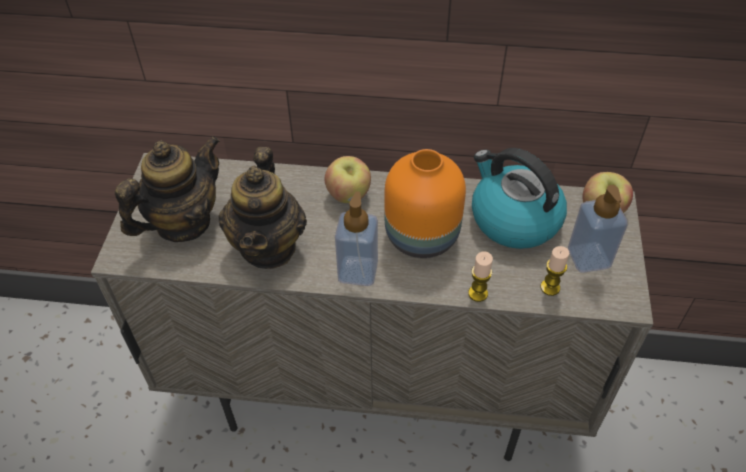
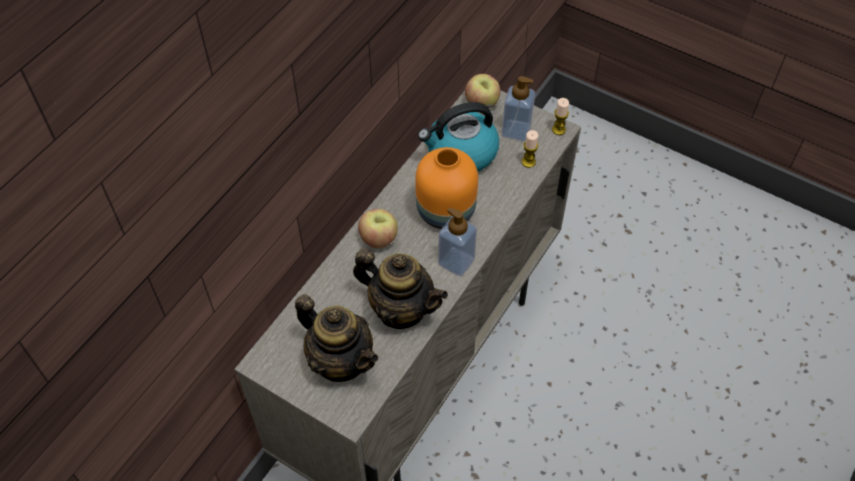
camera: 65 degrees left, 5 degrees up
teapot [115,136,220,242] -> teapot turned 150 degrees clockwise [295,294,378,382]
candle [468,252,493,302] -> candle moved to [552,98,569,135]

